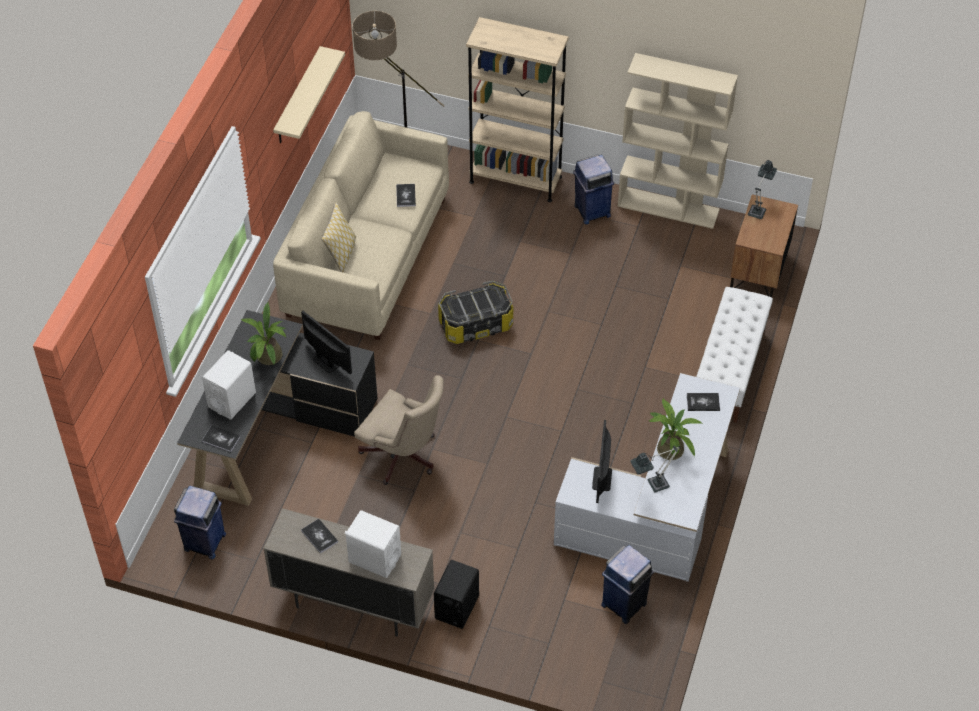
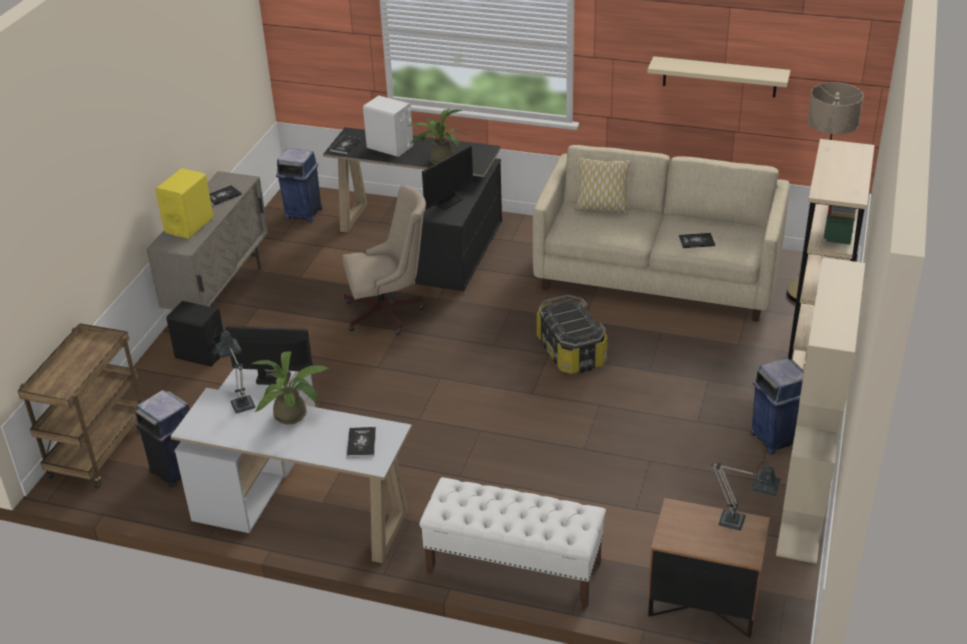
camera: 90 degrees right, 15 degrees down
white speaker [345,510,401,578] -> yellow speaker [155,168,214,239]
beige office chair [354,375,444,485] -> beige office chair turned 135 degrees counterclockwise [342,185,426,335]
none -> brown cart [18,323,142,488]

